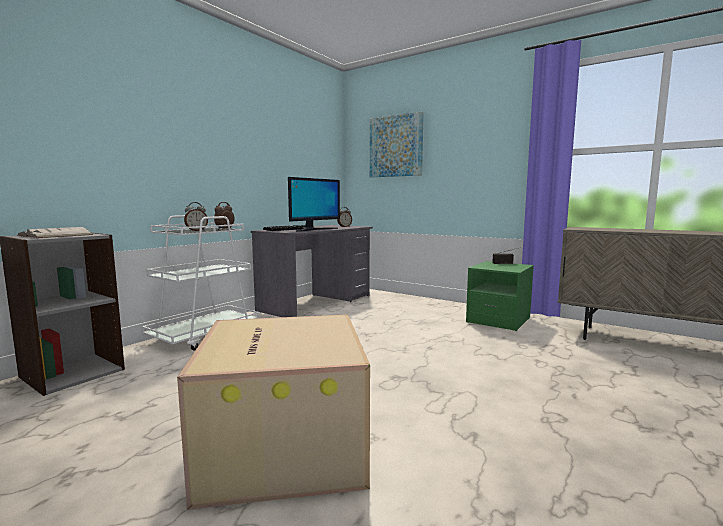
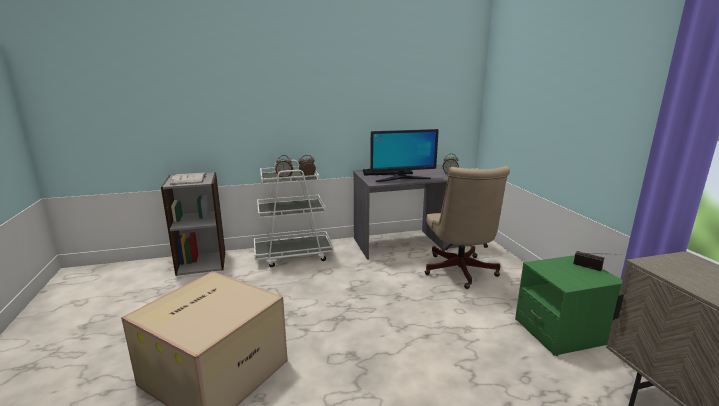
camera: 40 degrees right, 10 degrees up
picture [370,111,424,178] -> none
none -> beige office chair [425,166,510,289]

